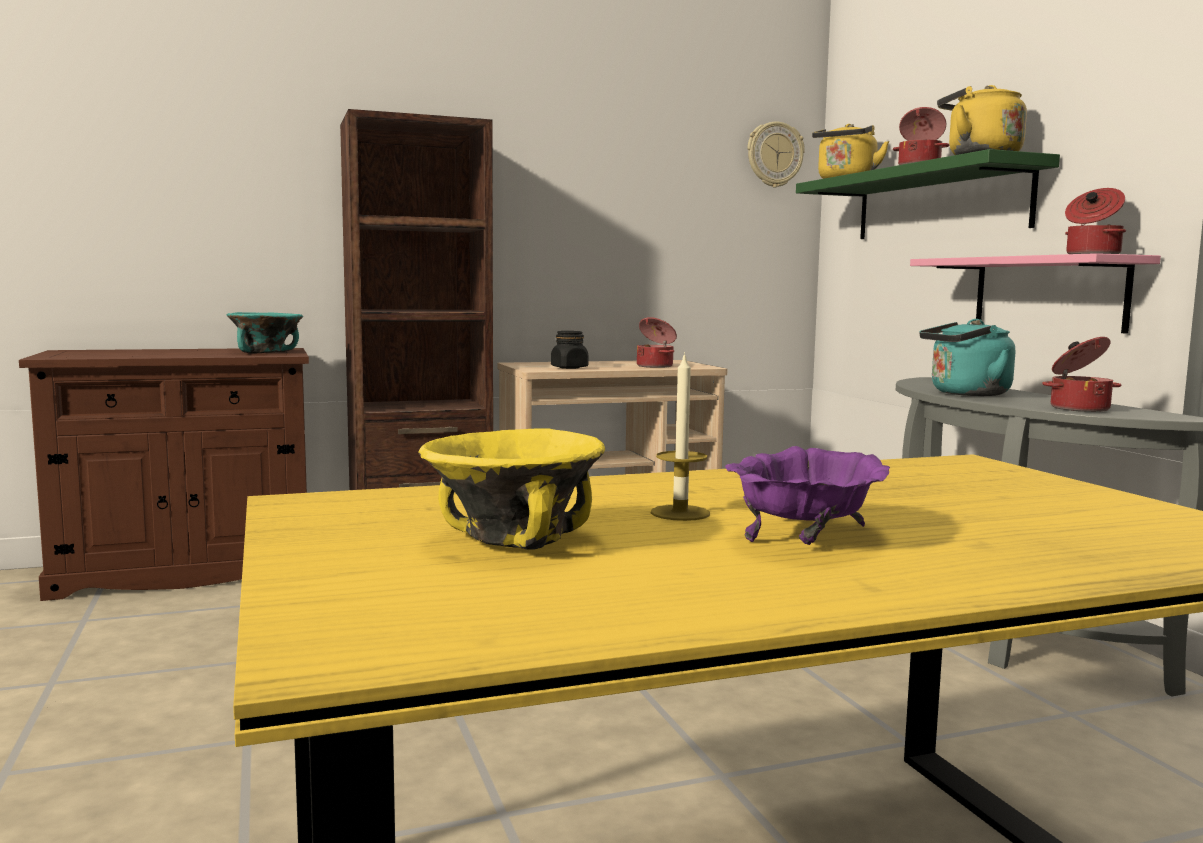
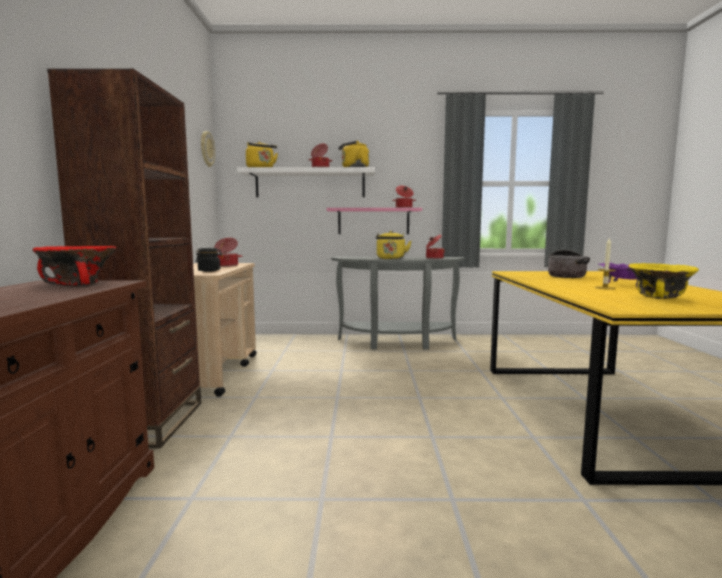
camera: 70 degrees left, 0 degrees up
turquoise bowl [227,312,303,354] -> red bowl [32,246,117,286]
green shelf [796,149,1060,239] -> white shelf [237,167,375,197]
turquoise kettle [920,319,1015,396] -> yellow kettle [376,231,411,259]
none -> cooking pot [548,250,590,278]

